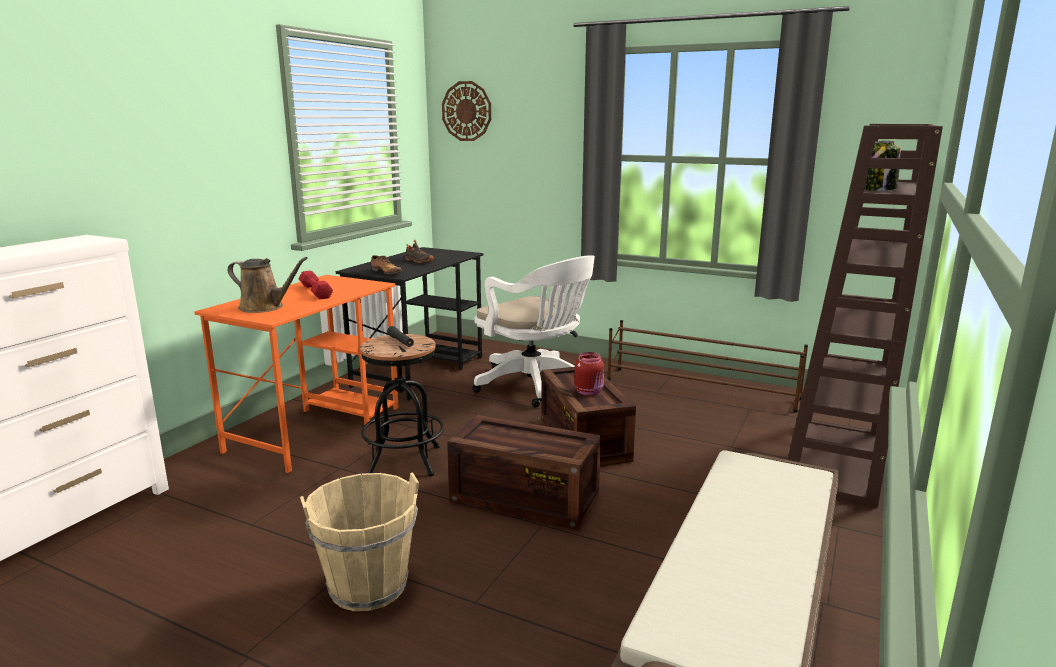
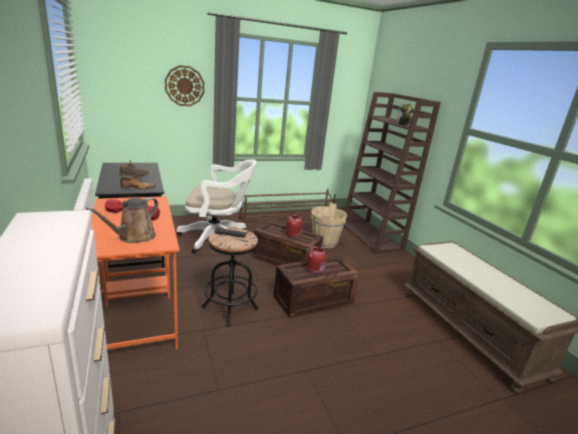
camera: 50 degrees left, 5 degrees up
brown watering can [228,257,308,313] -> brown watering can turned 150 degrees clockwise [86,197,158,243]
beige bucket [300,473,419,611] -> beige bucket moved to [311,203,347,248]
wall clock [442,81,491,141] -> wall clock moved to [165,65,204,106]
none -> red jar [306,246,326,274]

